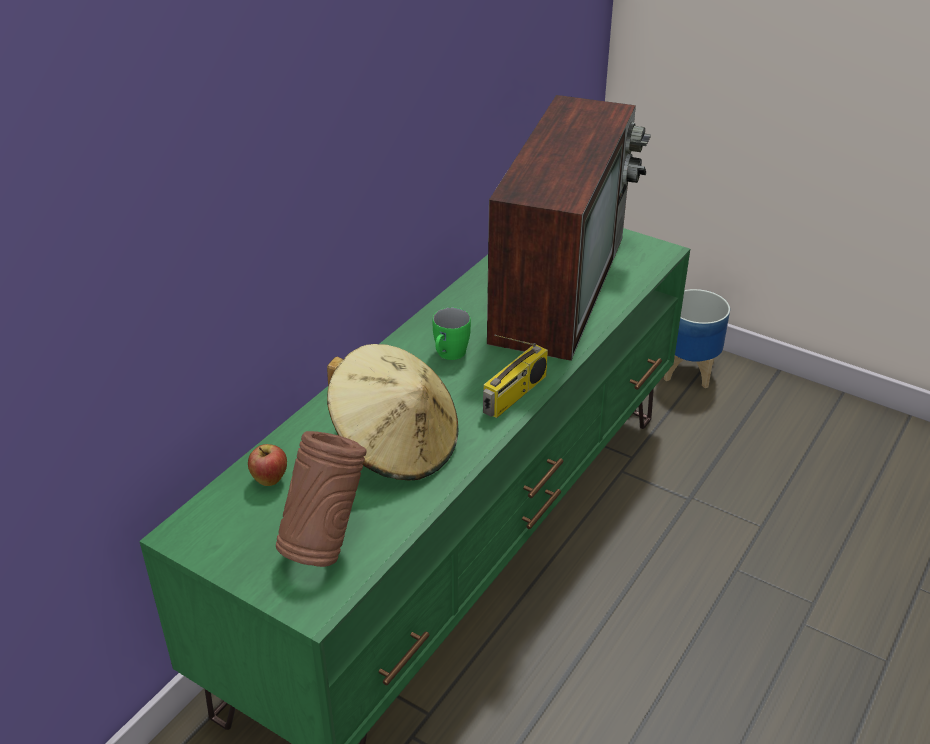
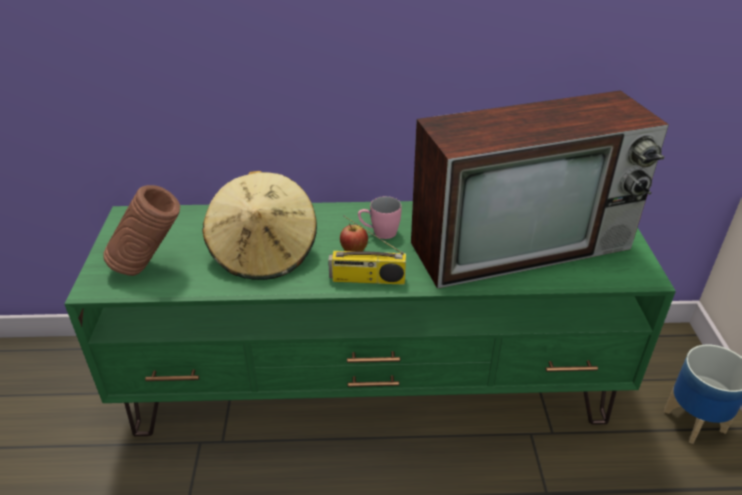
camera: 55 degrees right, 0 degrees up
apple [248,444,287,486] -> apple moved to [340,223,368,252]
green mug [432,307,471,360] -> pink mug [358,196,402,239]

